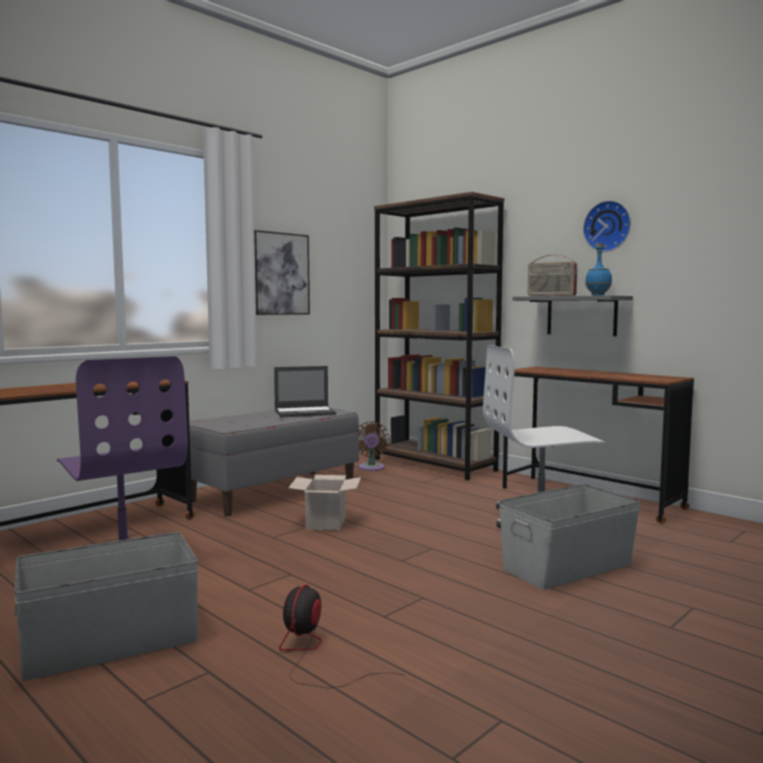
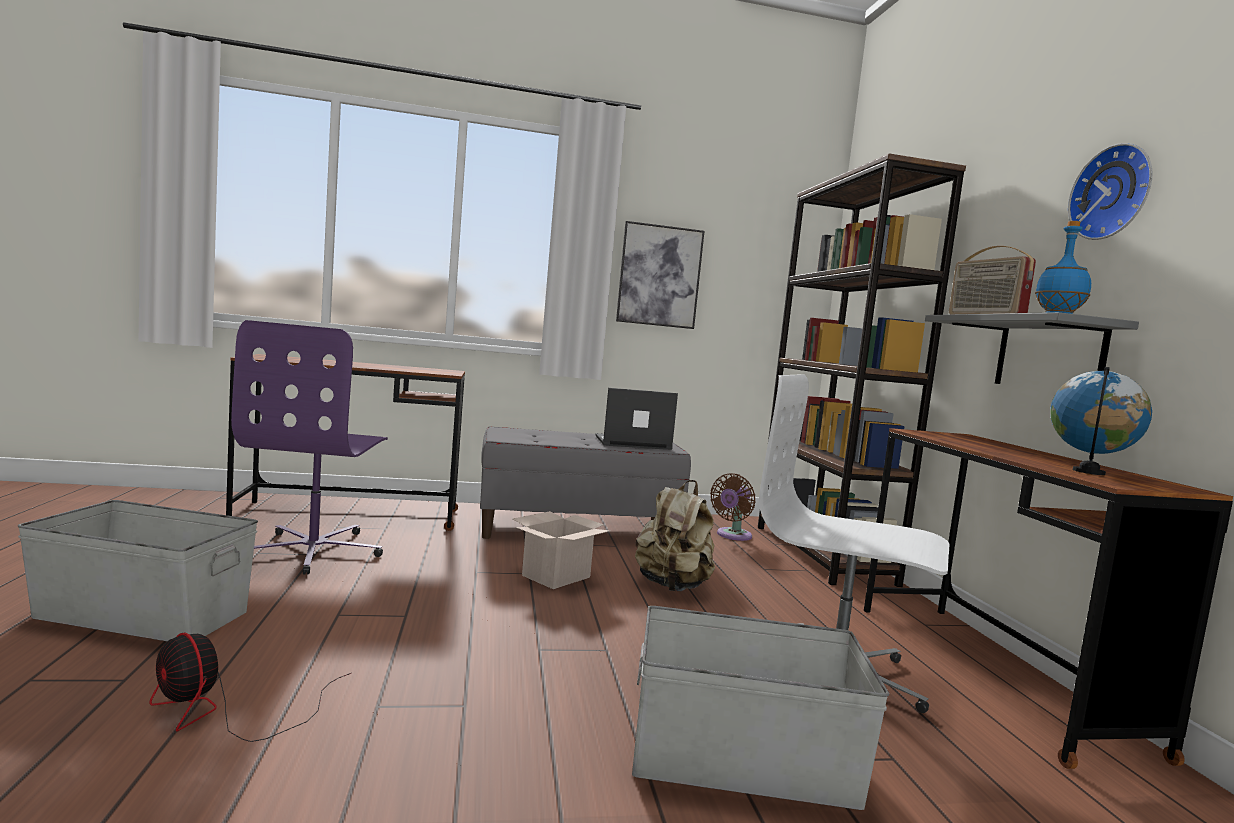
camera: 35 degrees right, 0 degrees up
laptop [274,366,336,417] -> laptop turned 150 degrees clockwise [595,388,678,450]
fan [279,585,403,688] -> fan turned 105 degrees counterclockwise [150,632,351,742]
none -> beige backpack [635,480,715,591]
none -> globe [1050,367,1152,475]

